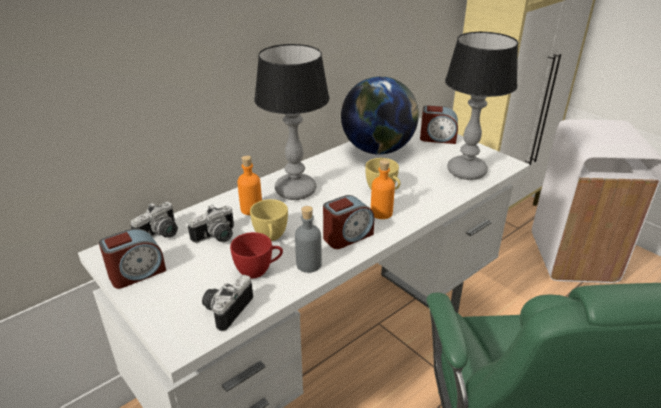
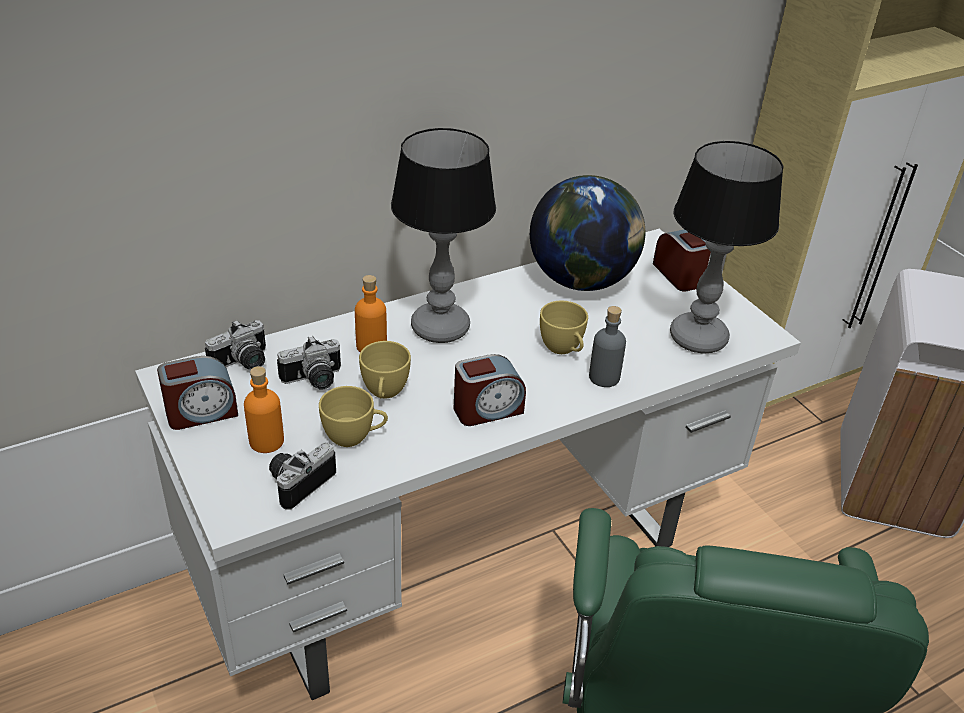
camera: 10 degrees right, 5 degrees up
red cup [230,232,283,278] -> yellow cup [319,386,388,447]
grey bottle [295,206,322,273] -> grey bottle moved to [589,306,626,387]
orange bottle [371,159,395,219] -> orange bottle moved to [244,366,284,453]
alarm clock [420,105,458,144] -> alarm clock turned 135 degrees counterclockwise [653,229,711,291]

